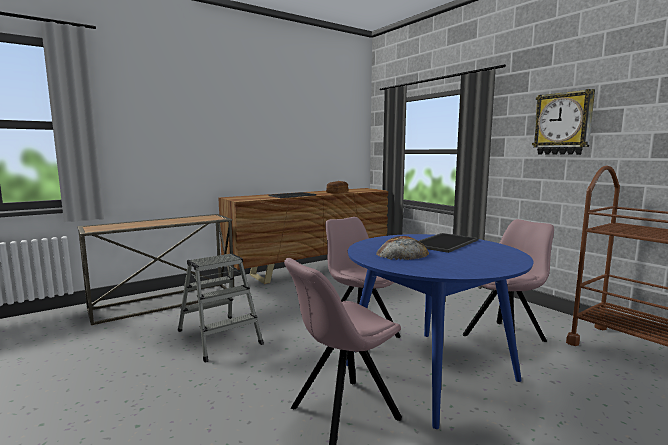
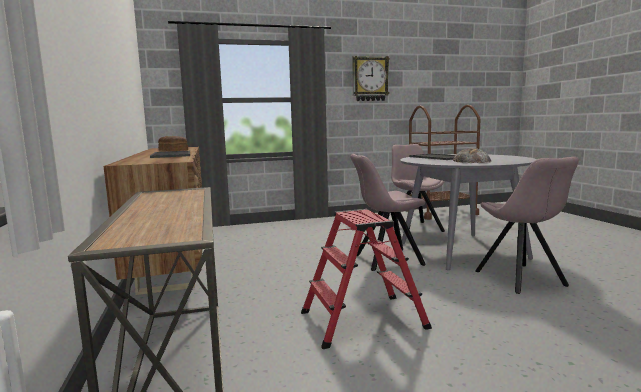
camera: 70 degrees left, 0 degrees up
grey step ladder [178,253,264,363] -> red step ladder [301,209,432,349]
blue dining table [346,234,534,429] -> grey dining table [400,154,537,270]

